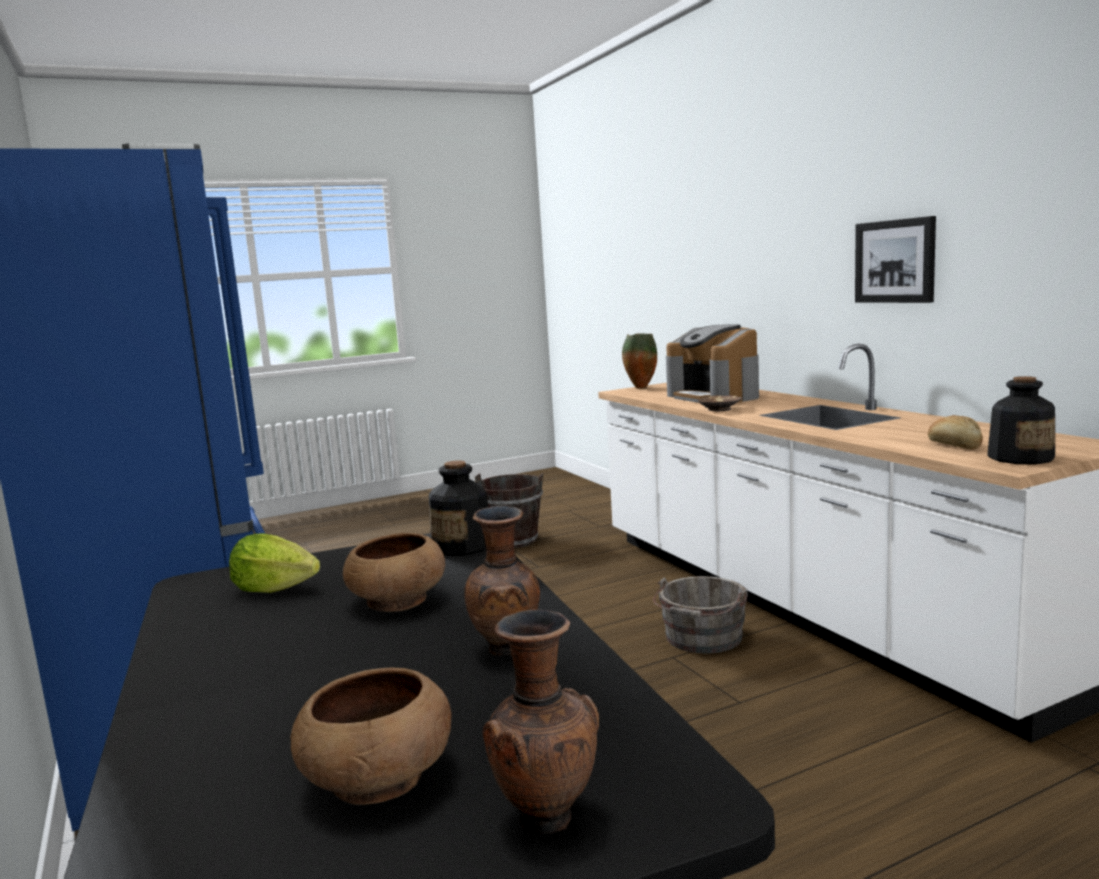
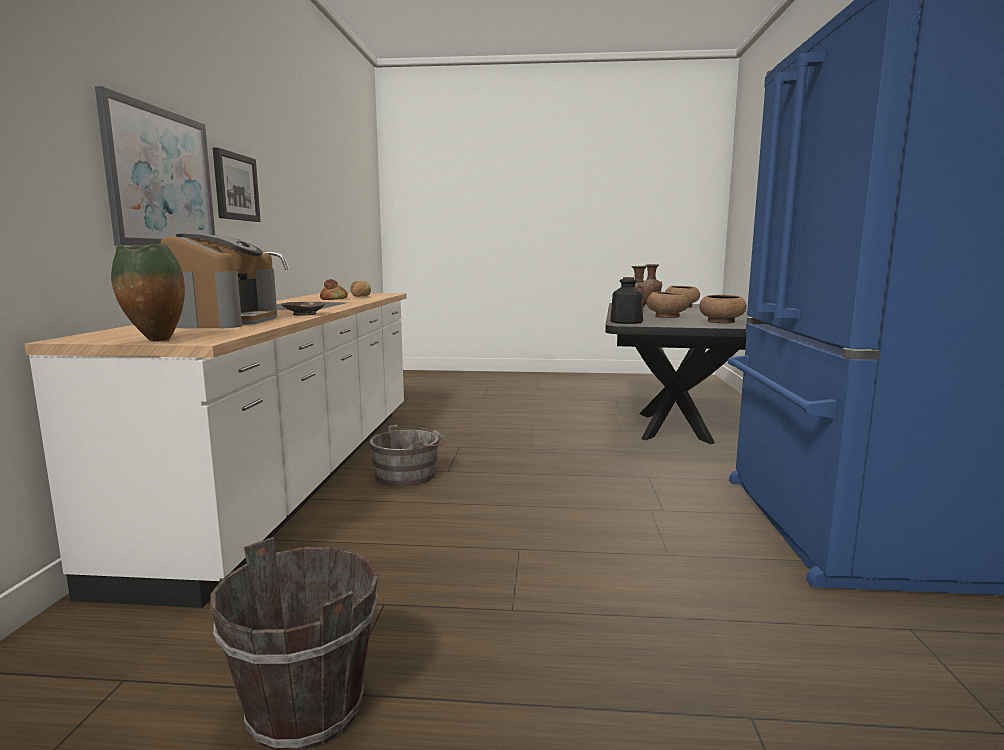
camera: 150 degrees left, 0 degrees up
lettuce [229,533,320,593] -> brown bowl [699,294,747,324]
bottle [987,376,1055,464] -> none
none -> picture [95,86,215,246]
none -> bread [320,279,348,300]

